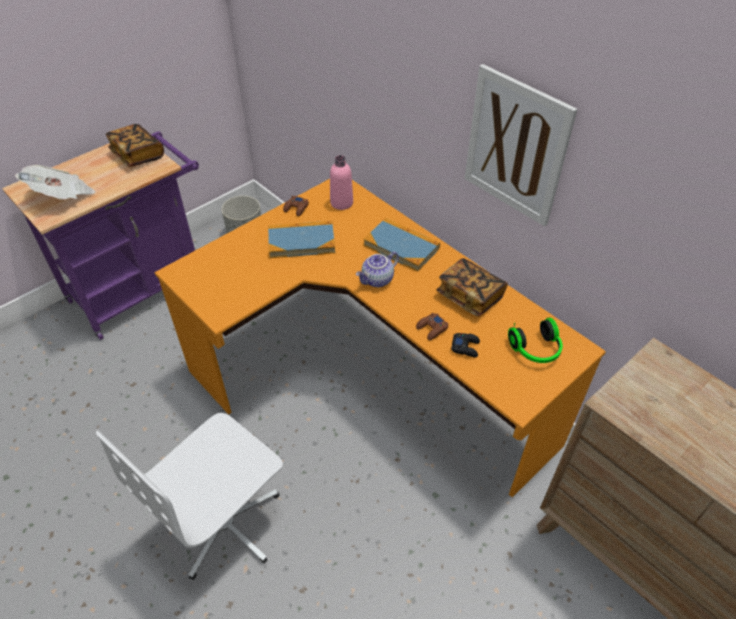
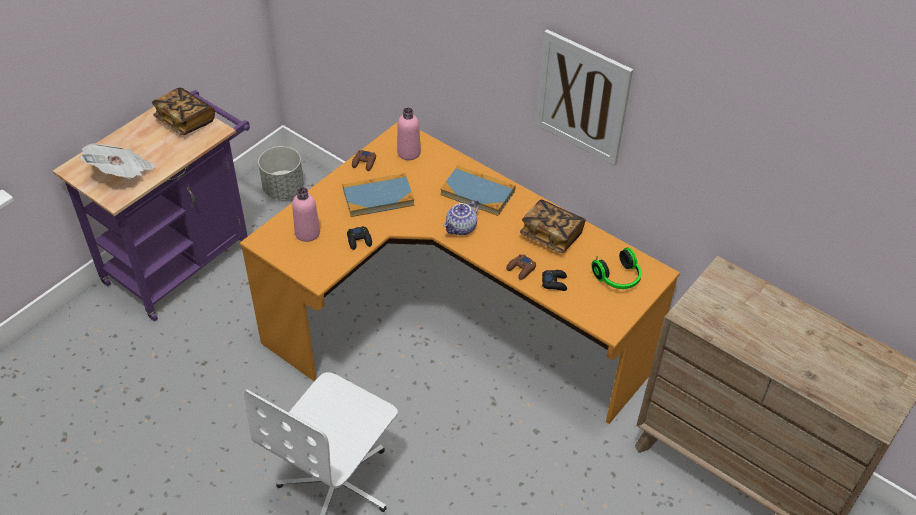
camera: 10 degrees left, 0 degrees up
none -> pink bottle [292,187,320,242]
none -> black game controller [347,226,372,250]

